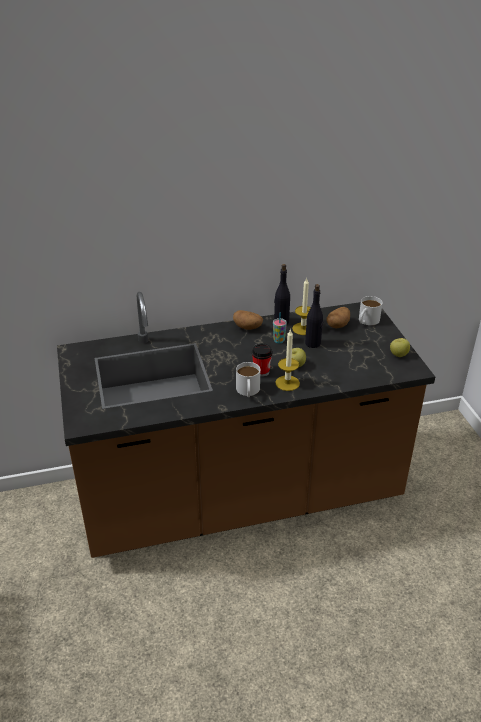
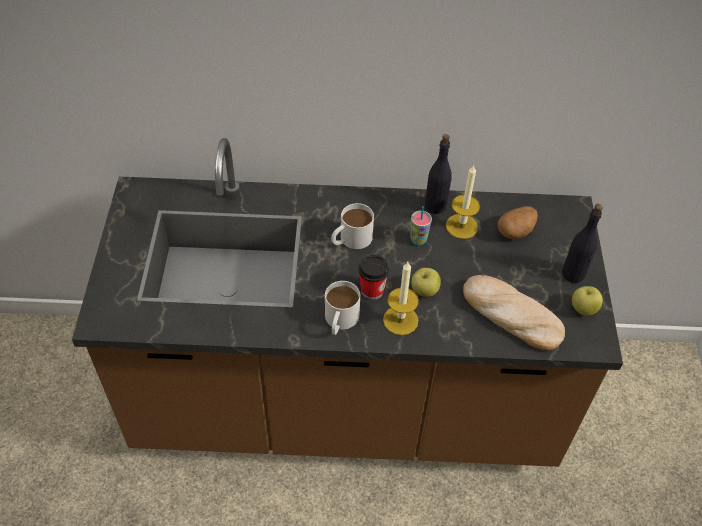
camera: 15 degrees right, 15 degrees up
potato [233,310,263,330] -> none
black bottle [305,284,323,348] -> black bottle moved to [562,204,603,283]
white mug [359,296,383,325] -> white mug moved to [331,203,374,249]
none -> bread [463,275,565,350]

